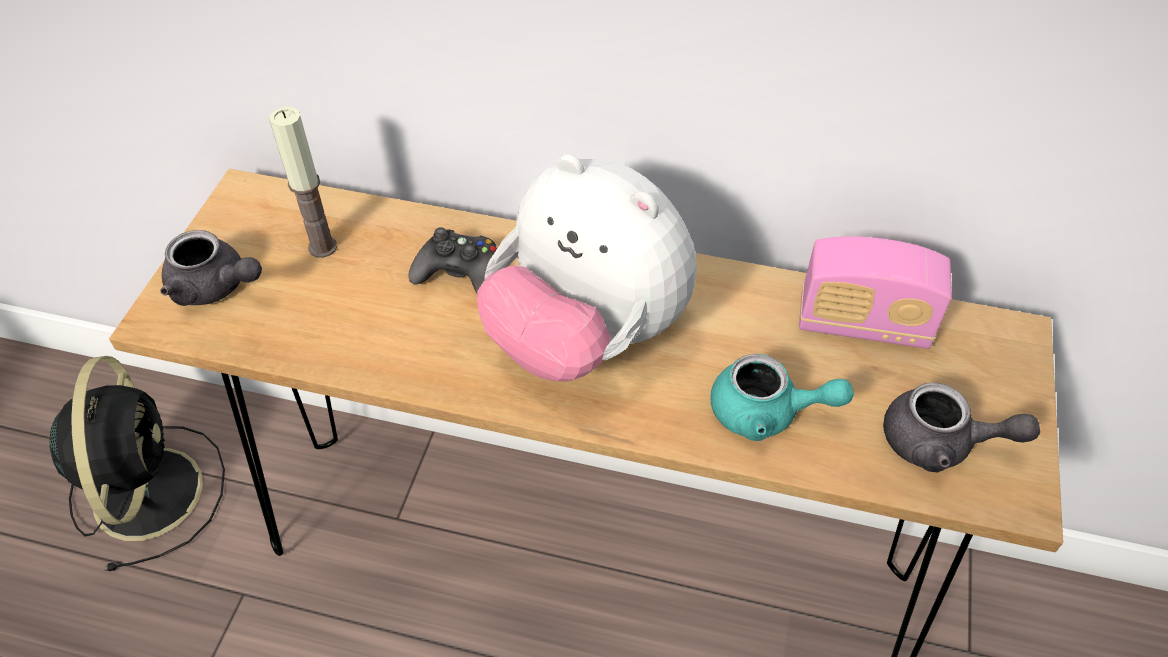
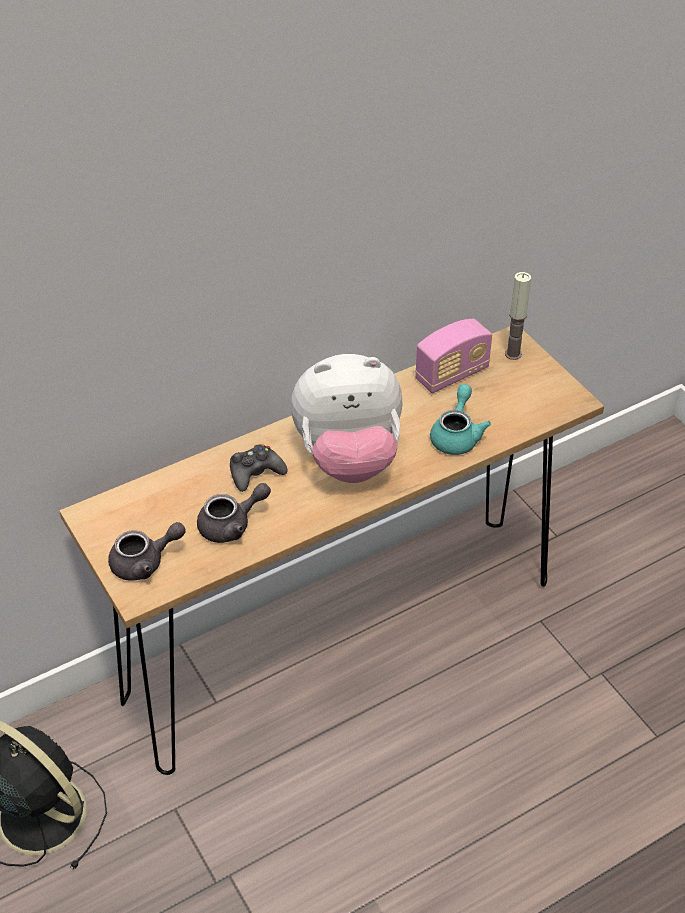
camera: 45 degrees left, 5 degrees down
candle [269,107,337,258] -> candle moved to [505,272,531,360]
turquoise teapot [710,354,854,441] -> turquoise teapot turned 45 degrees counterclockwise [430,384,491,455]
grey teapot [883,383,1040,472] -> grey teapot moved to [197,483,271,543]

